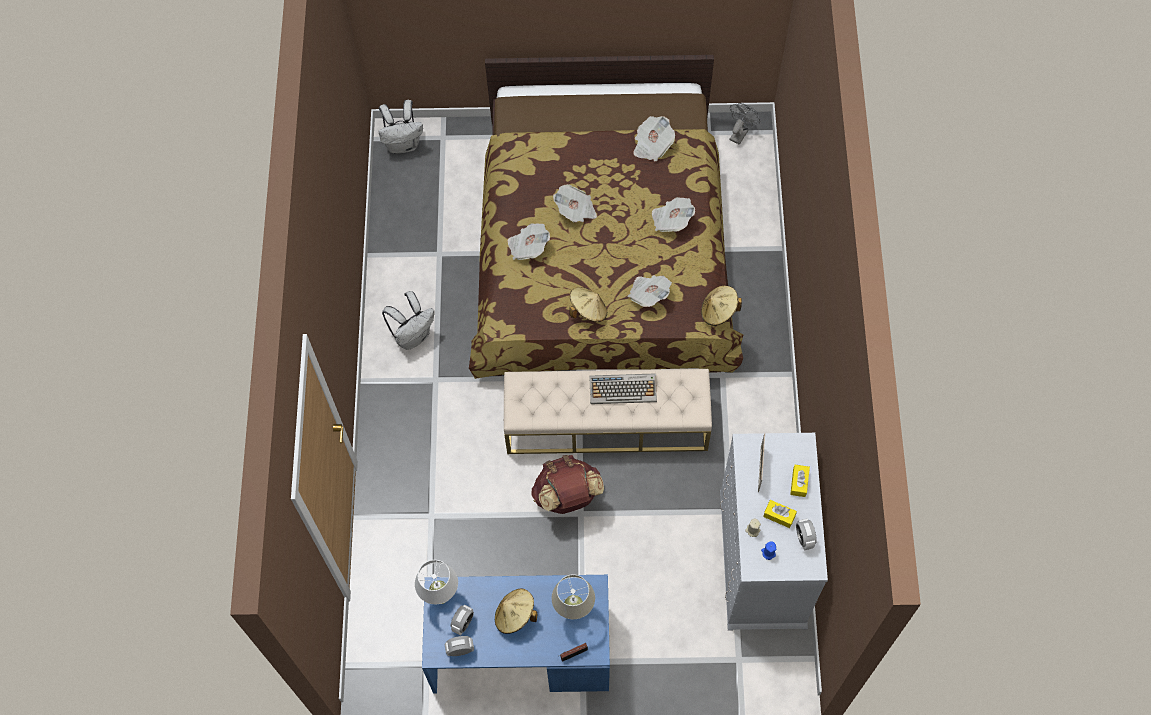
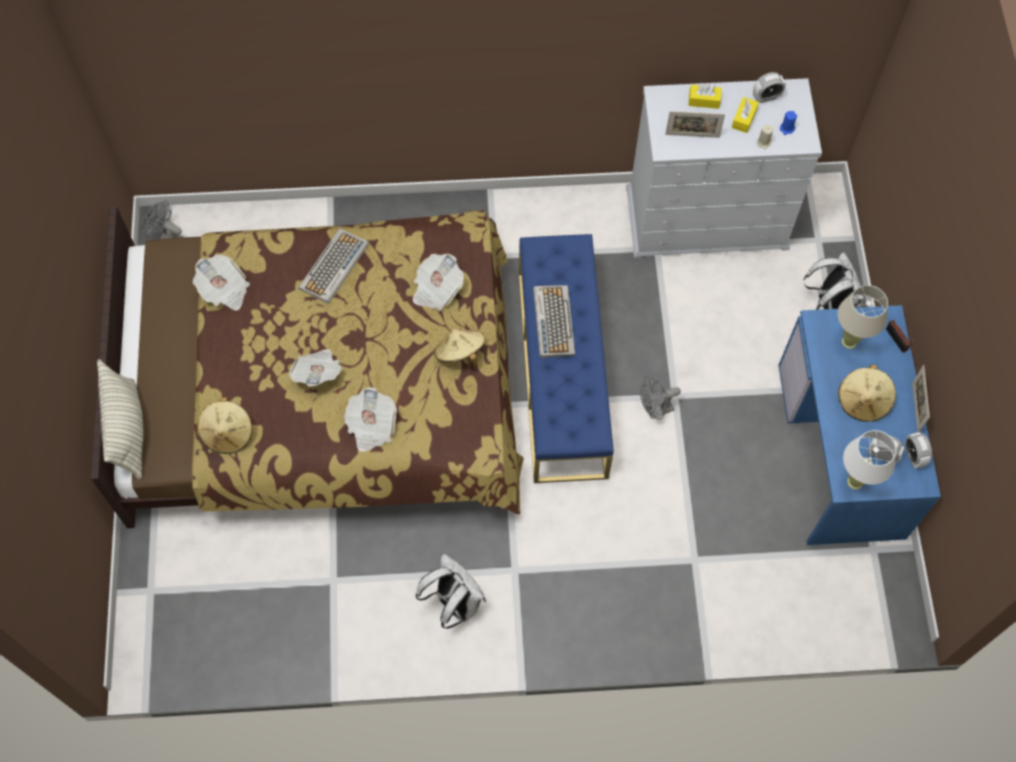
camera: 95 degrees left, 0 degrees up
white backpack [379,100,423,154] -> white backpack moved to [803,252,864,310]
beige bench [504,369,712,454] -> blue bench [519,234,614,483]
brown backpack [532,455,604,514] -> grey fan [640,376,681,419]
newspaper [652,197,695,232] -> keyboard [298,228,369,304]
beige hat [701,285,742,326] -> beige hat moved to [197,397,252,454]
none -> pillow [97,359,143,480]
none -> picture frame [912,365,930,433]

